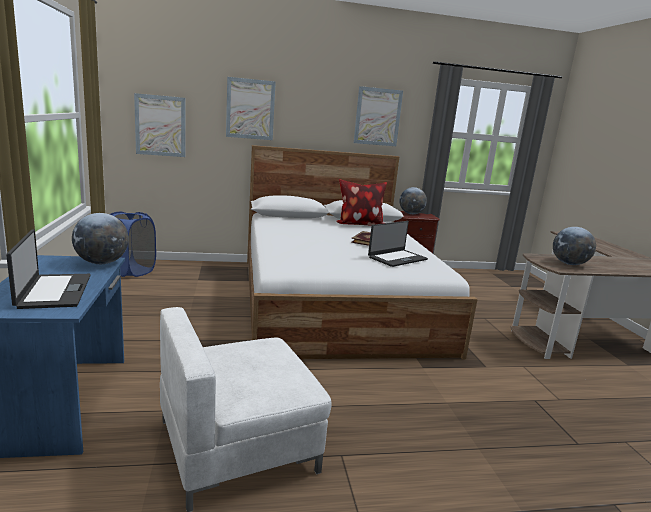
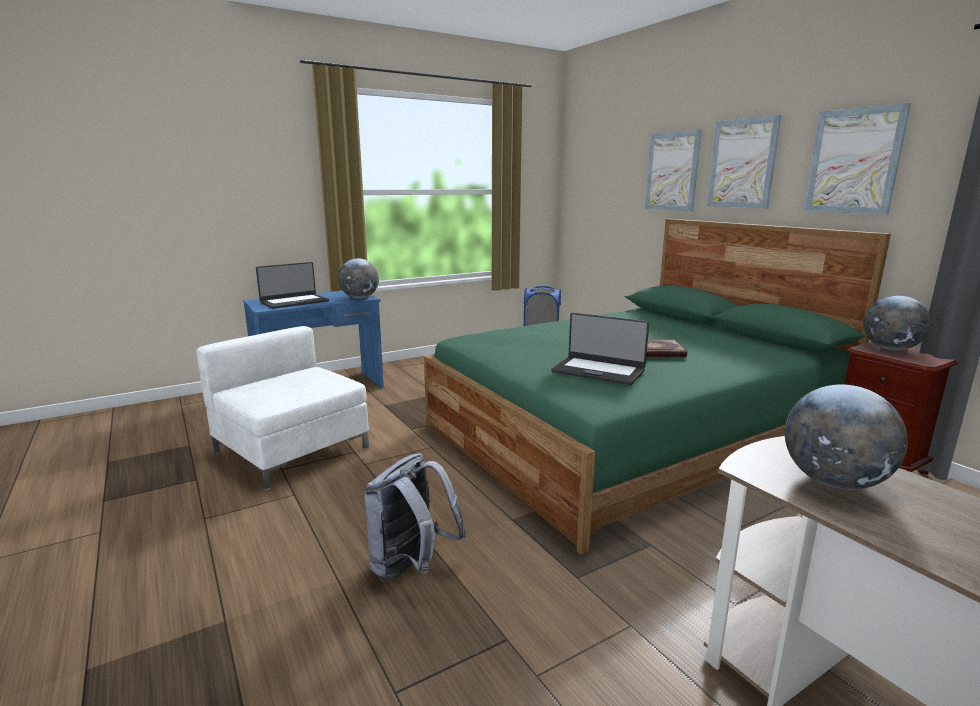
camera: 70 degrees right, 0 degrees up
picture [134,93,185,157] -> picture moved to [707,115,781,208]
white bed [247,145,478,359] -> green bed [424,219,891,555]
pillow [337,179,387,226] -> none
none -> grey backpack [365,453,466,580]

